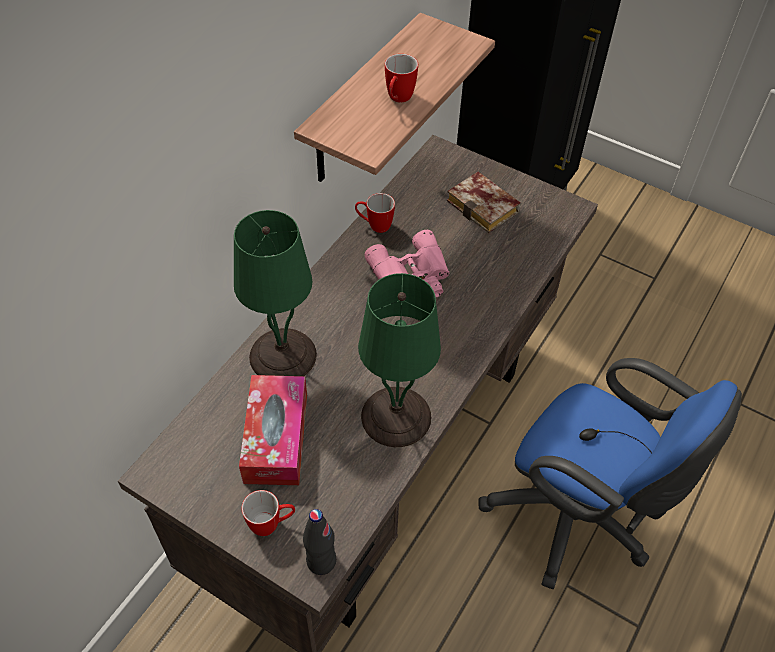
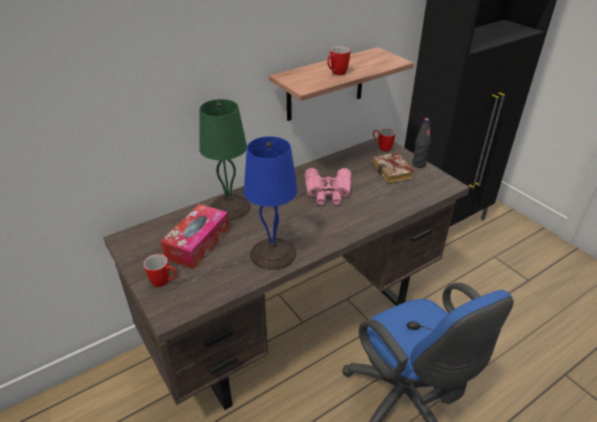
camera: 25 degrees right, 15 degrees down
black bottle [303,509,336,575] -> black bottle moved to [412,118,430,168]
mug [355,193,395,233] -> mug moved to [373,128,396,152]
green table lamp [358,273,441,447] -> blue table lamp [244,136,297,270]

